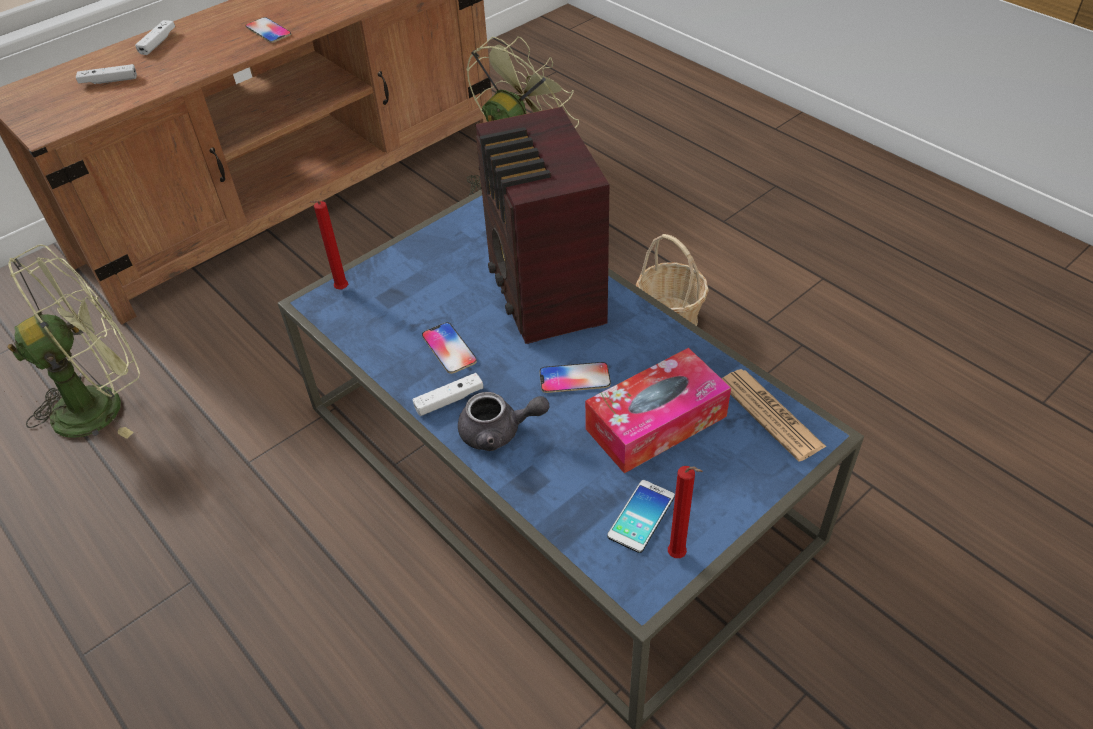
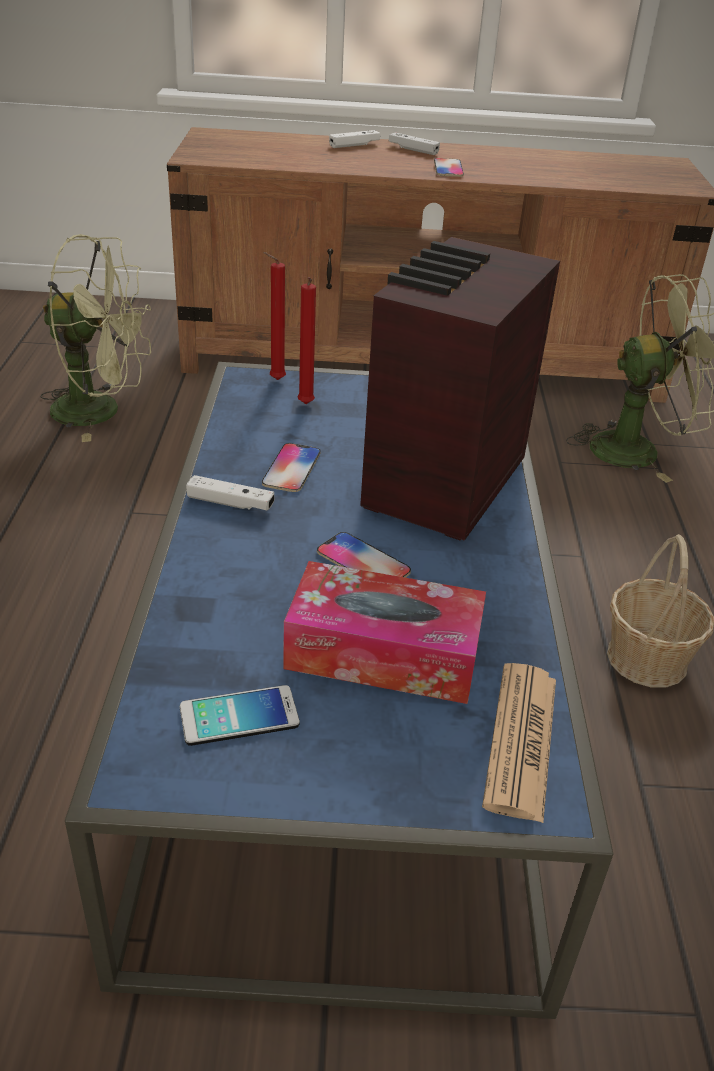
camera: 40 degrees right, 10 degrees down
white game controller [76,64,137,84] -> white game controller moved to [389,132,440,155]
grey teapot [458,392,550,451] -> none
red candle [668,466,703,558] -> red candle moved to [298,277,316,404]

